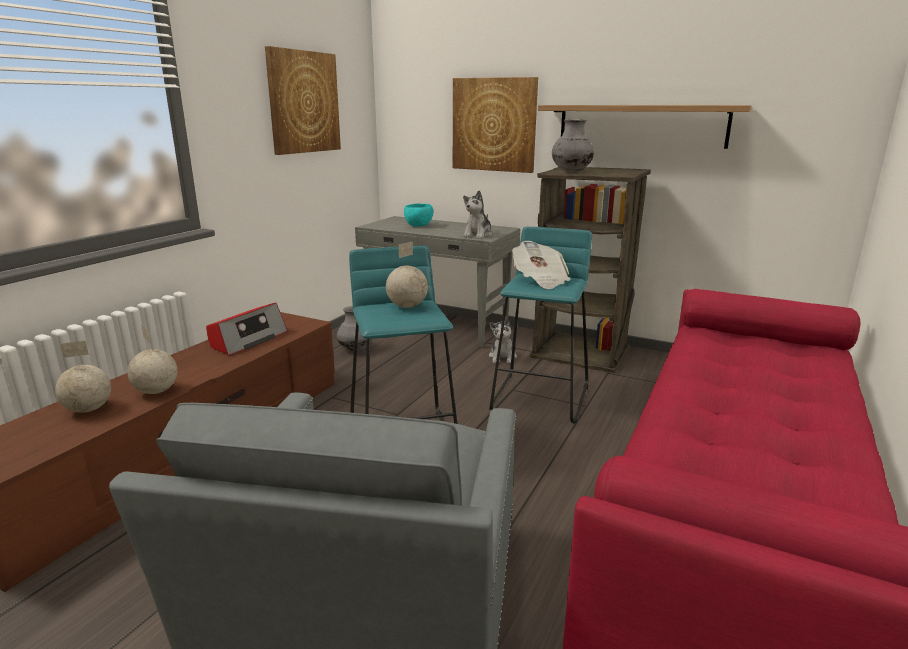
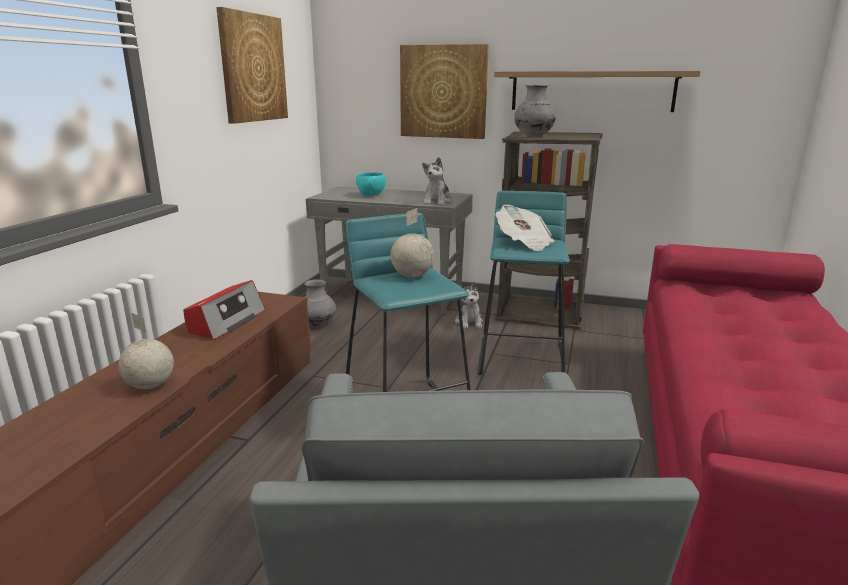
camera: 10 degrees left, 0 degrees up
globe [55,341,111,413] -> none

